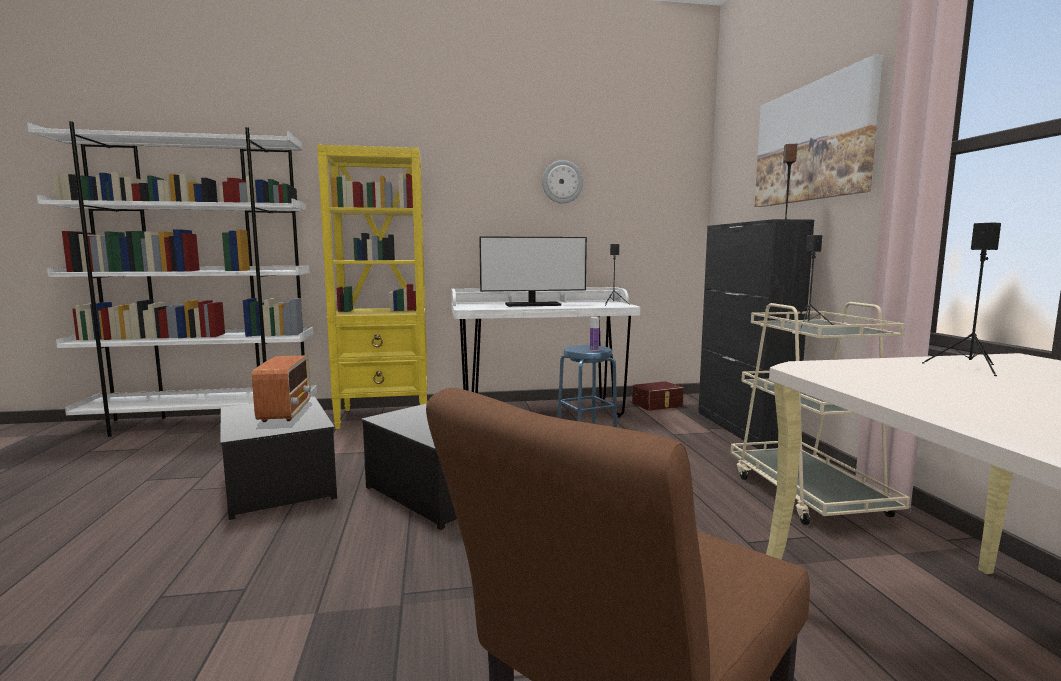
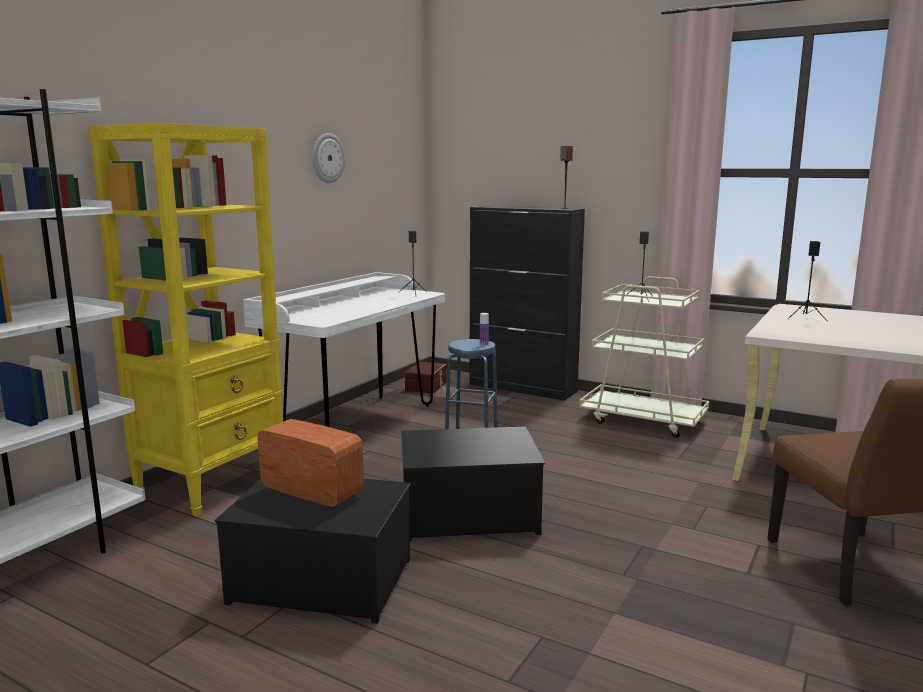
camera: 50 degrees left, 5 degrees up
monitor [479,236,587,307] -> none
picture [754,55,883,207] -> none

